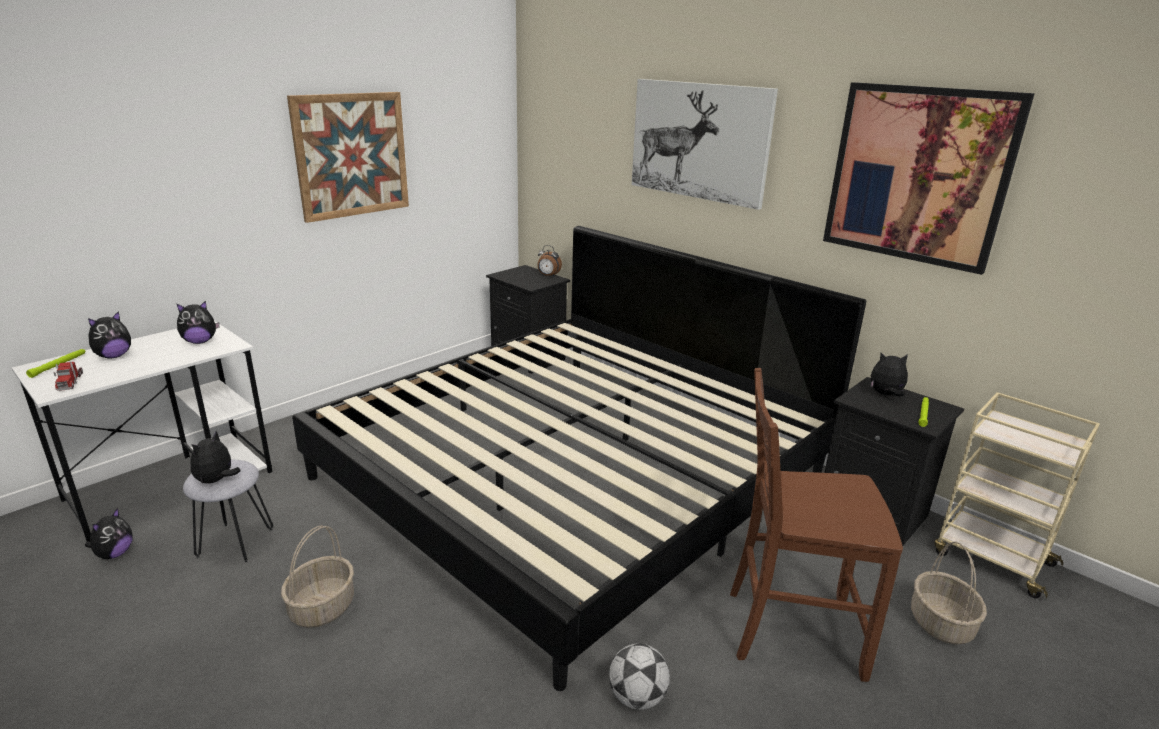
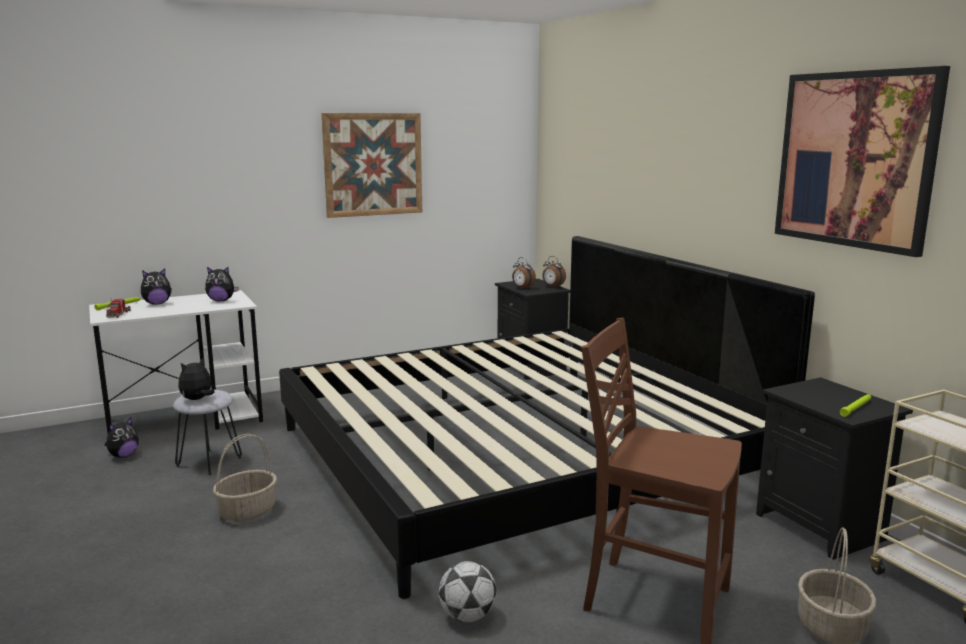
camera: 20 degrees right, 10 degrees down
picture [632,79,778,210] -> none
plush toy [870,353,908,396] -> none
none -> alarm clock [512,257,536,289]

